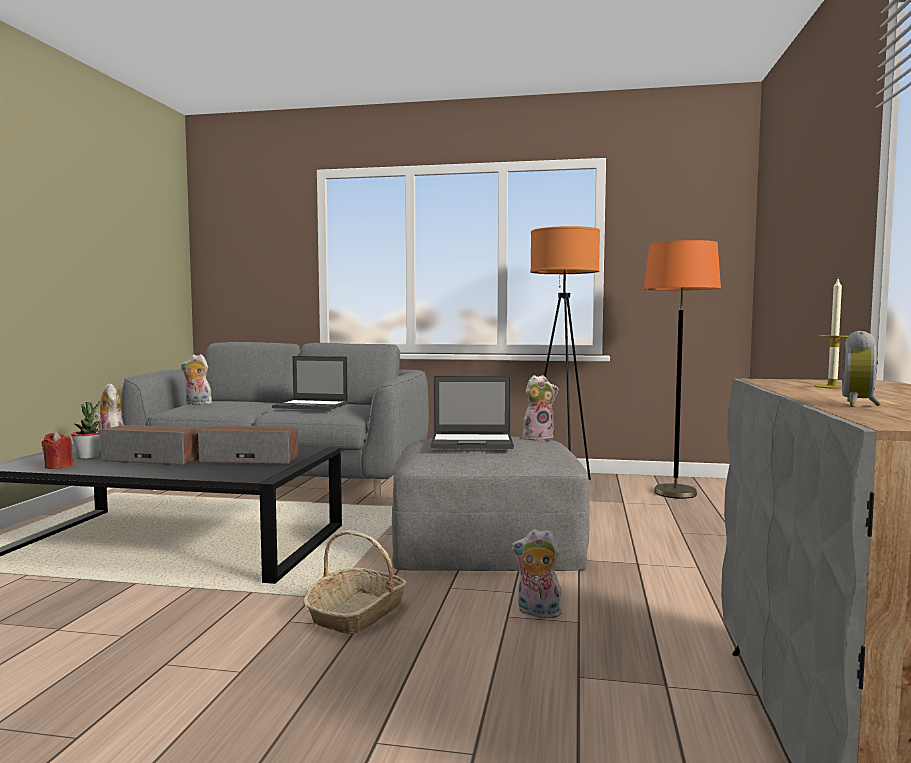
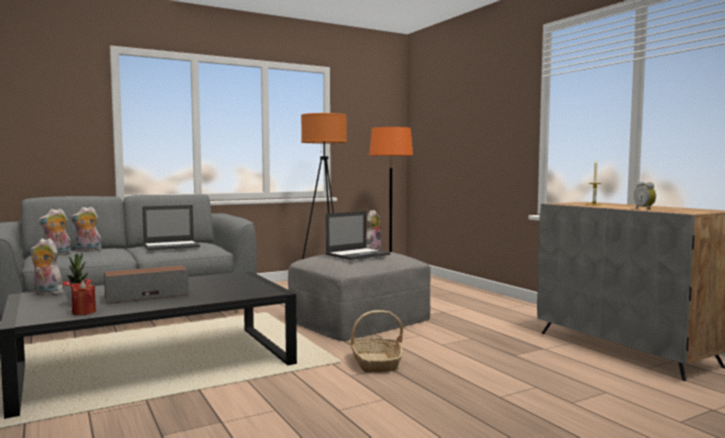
camera: 40 degrees left, 0 degrees up
speaker [198,426,298,464] -> none
plush toy [511,529,562,619] -> plush toy moved to [70,207,101,252]

